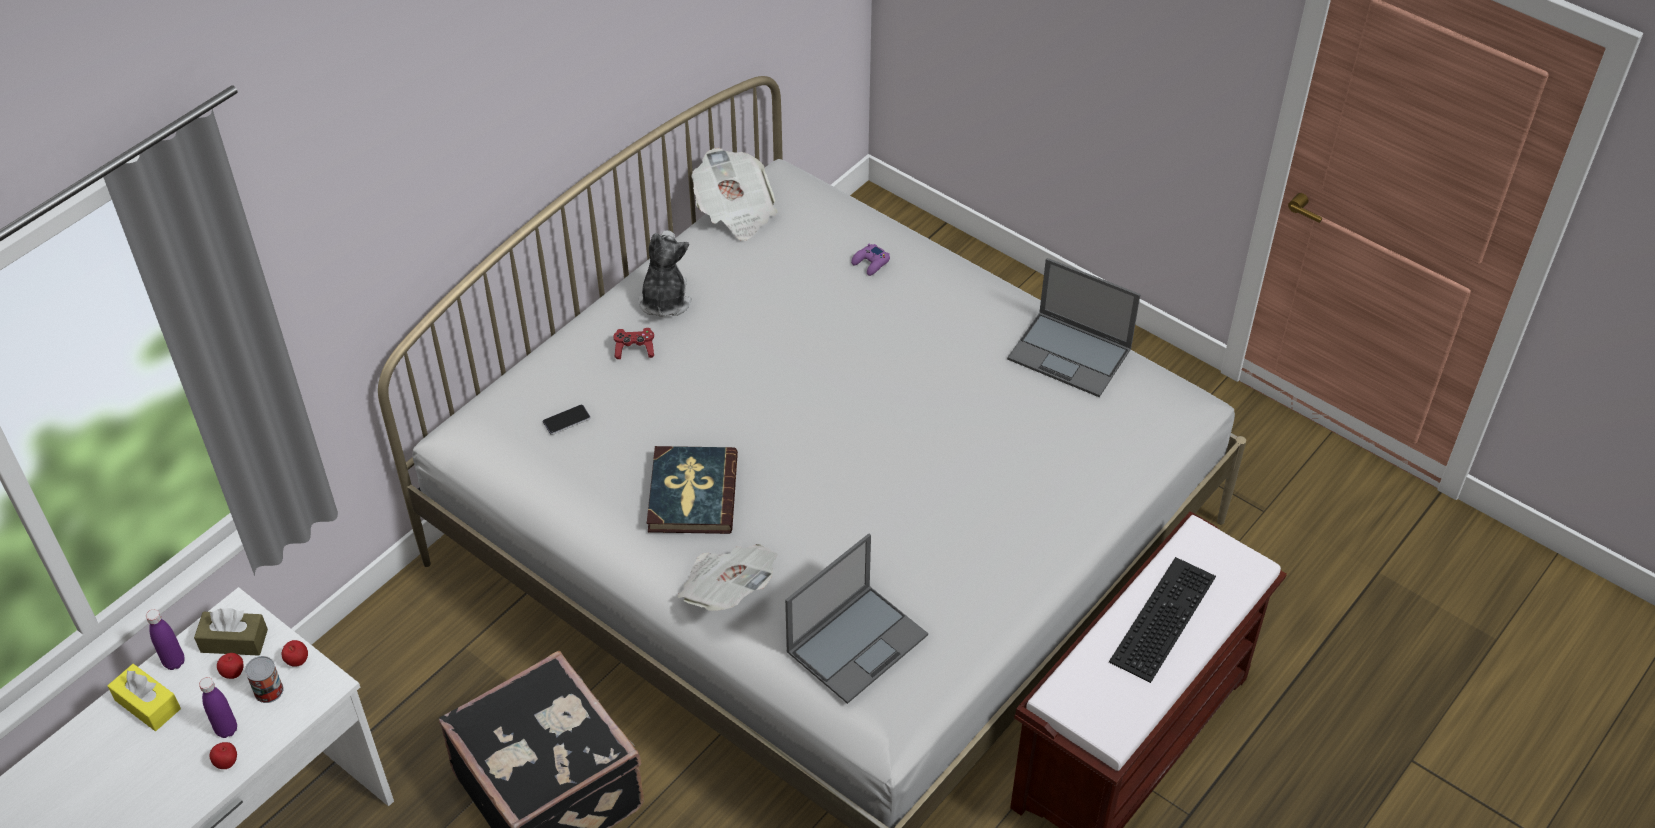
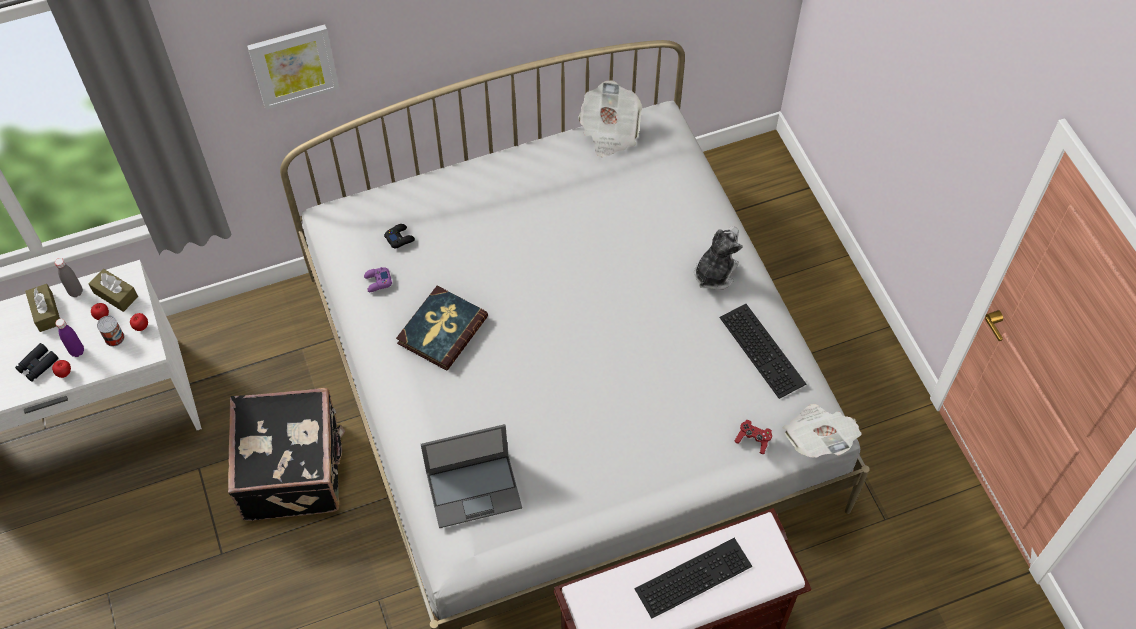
camera: 30 degrees right, 10 degrees up
yellow tissue box [108,664,181,731] -> brown tissue box [25,284,60,332]
purple bottle [146,609,185,670] -> grey bottle [55,258,83,297]
phone [543,405,591,435] -> black game controller [384,224,415,248]
red game controller [613,328,654,359] -> red game controller moved to [734,420,772,454]
plush toy [638,230,692,317] -> plush toy moved to [694,226,743,290]
newspaper [677,544,778,611] -> newspaper moved to [782,404,862,458]
purple game controller [851,243,890,276] -> purple game controller moved to [364,267,392,292]
laptop [1007,258,1141,397] -> keyboard [720,304,806,399]
none -> black binoculars [15,343,59,382]
none -> picture [247,24,339,110]

